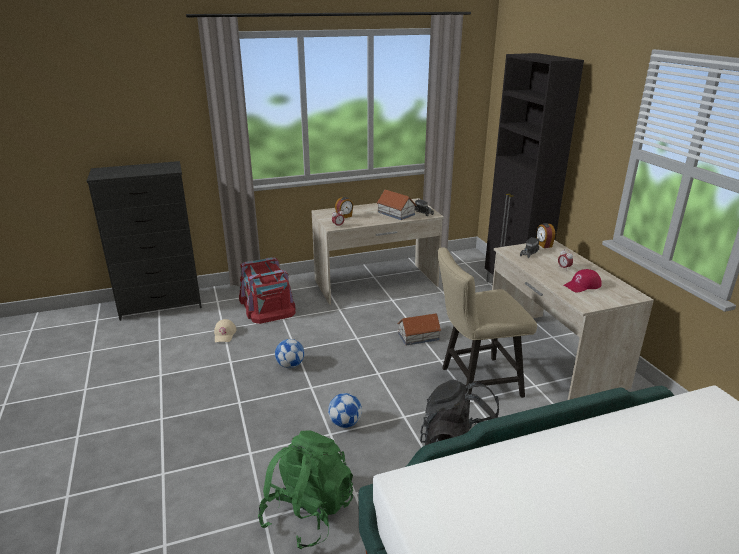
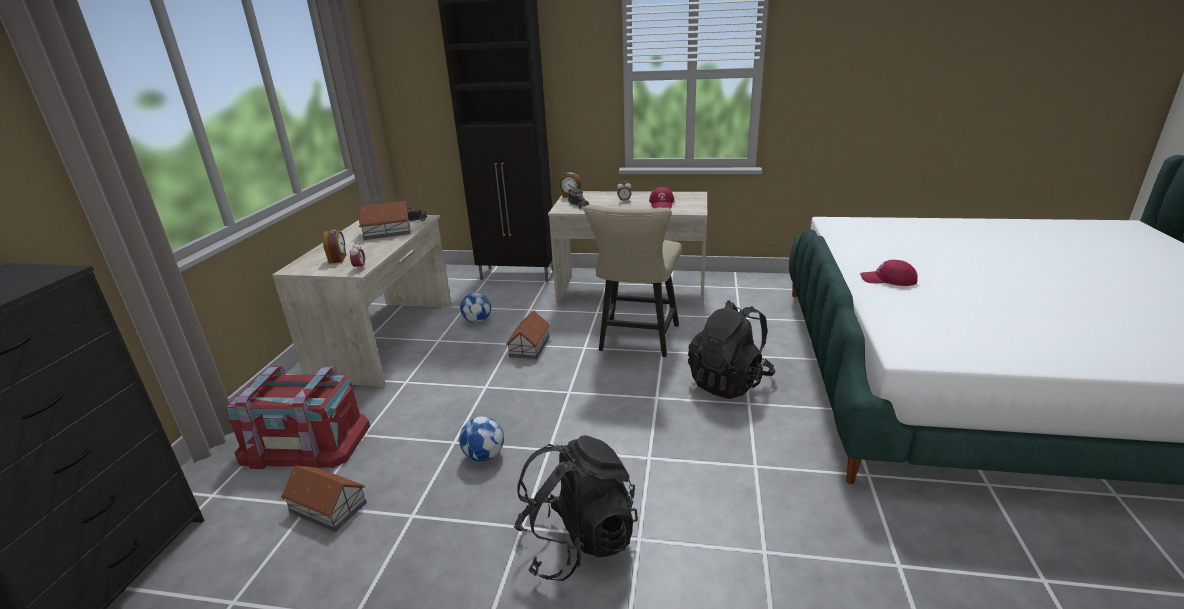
camera: 60 degrees left, 0 degrees up
beige cap [214,319,236,342] -> toy house [281,466,367,532]
green backpack [258,430,353,549] -> none
football [328,393,362,428] -> football moved to [460,293,491,323]
none -> black backpack [514,435,638,581]
none -> red cap [860,260,918,286]

